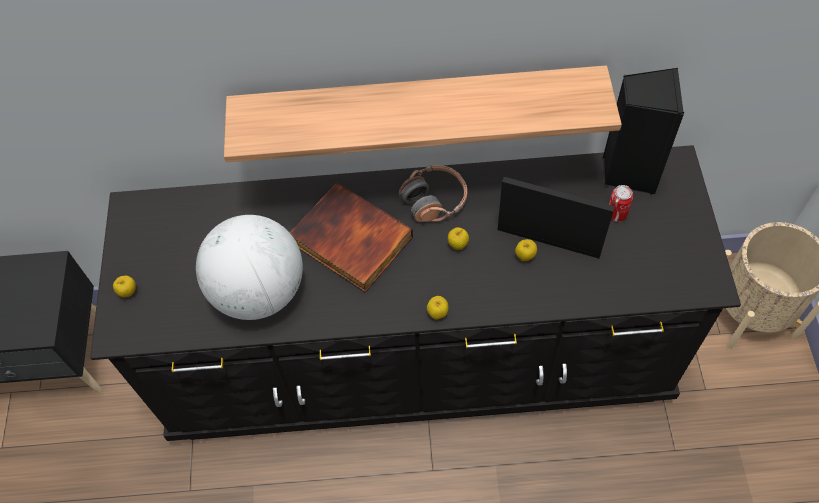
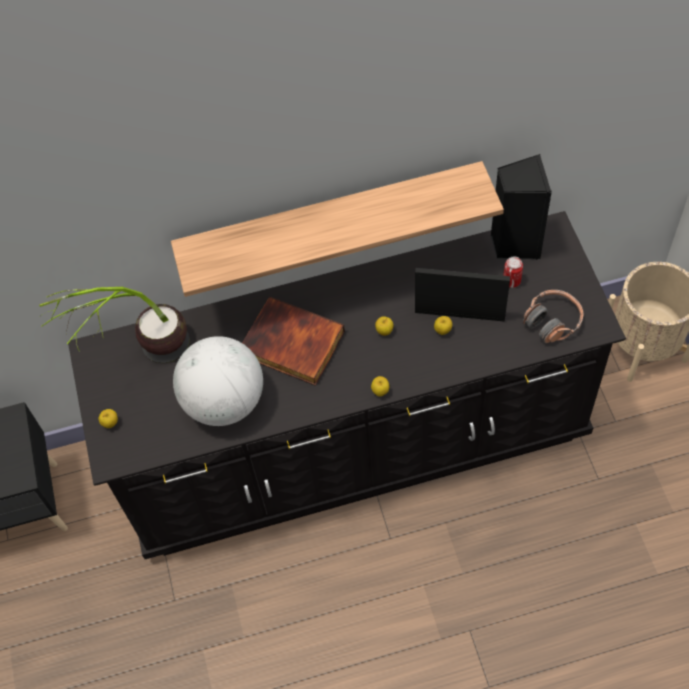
camera: 10 degrees left, 0 degrees up
headphones [399,165,467,222] -> headphones moved to [523,290,583,343]
none -> potted plant [39,287,190,363]

